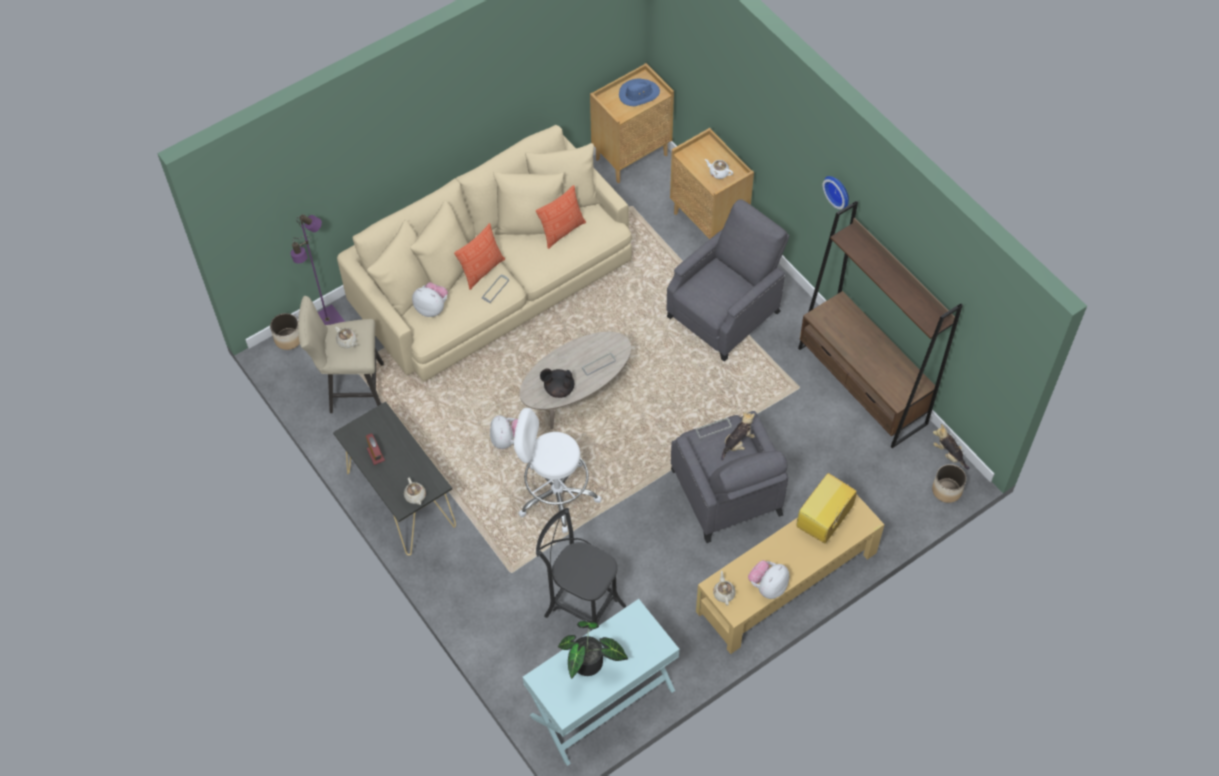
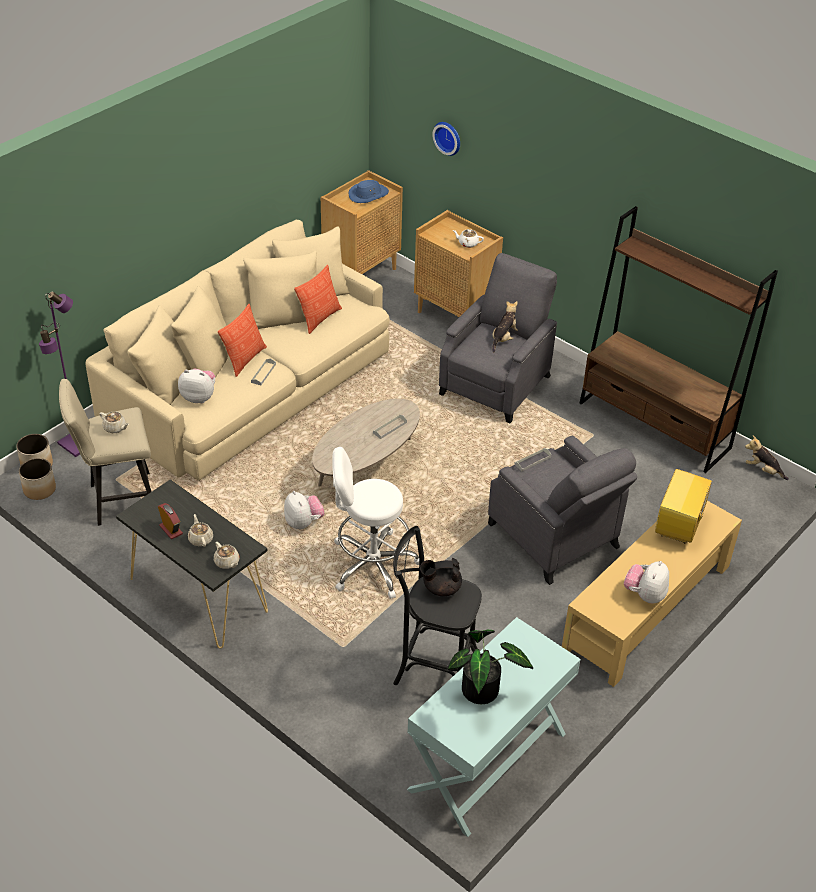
camera: 15 degrees left, 15 degrees down
black teapot [540,369,574,398] -> black teapot moved to [420,558,462,596]
beige teapot [713,571,736,606] -> beige teapot moved to [188,514,213,547]
plush toy [721,412,755,461] -> plush toy moved to [493,301,518,352]
wall clock [823,176,849,209] -> wall clock moved to [432,122,460,156]
planter [932,464,966,503] -> planter moved to [19,458,56,500]

